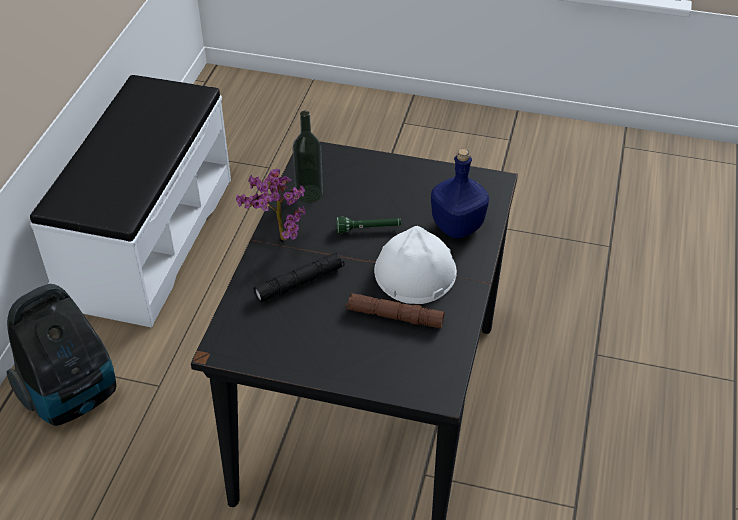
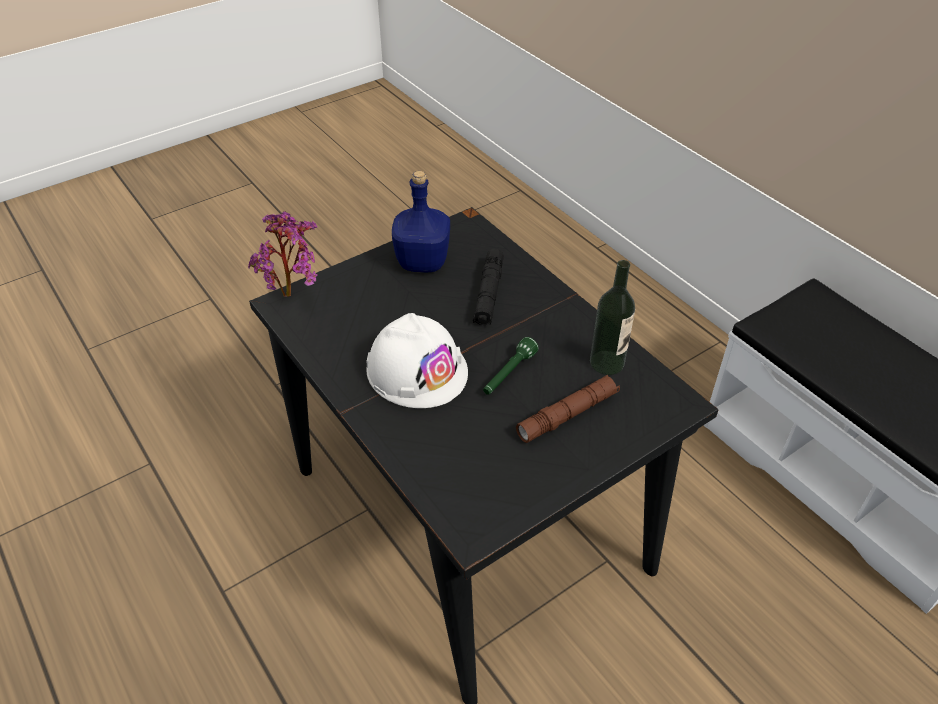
camera: 130 degrees right, 0 degrees up
vacuum cleaner [6,284,116,426] -> none
potted plant [236,169,306,241] -> potted plant moved to [248,211,318,297]
brown flashlight [346,293,445,328] -> brown flashlight moved to [516,375,620,443]
blue bottle [431,149,489,238] -> blue bottle moved to [392,171,450,273]

